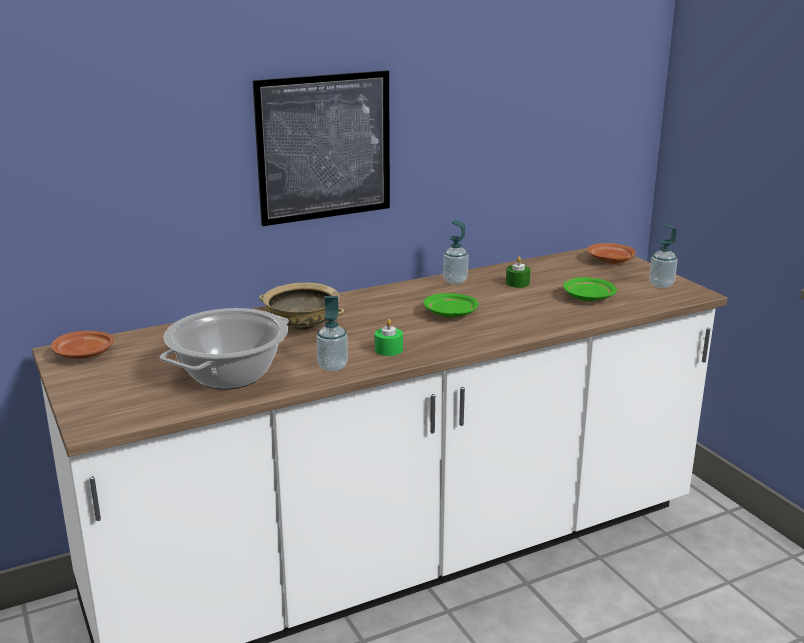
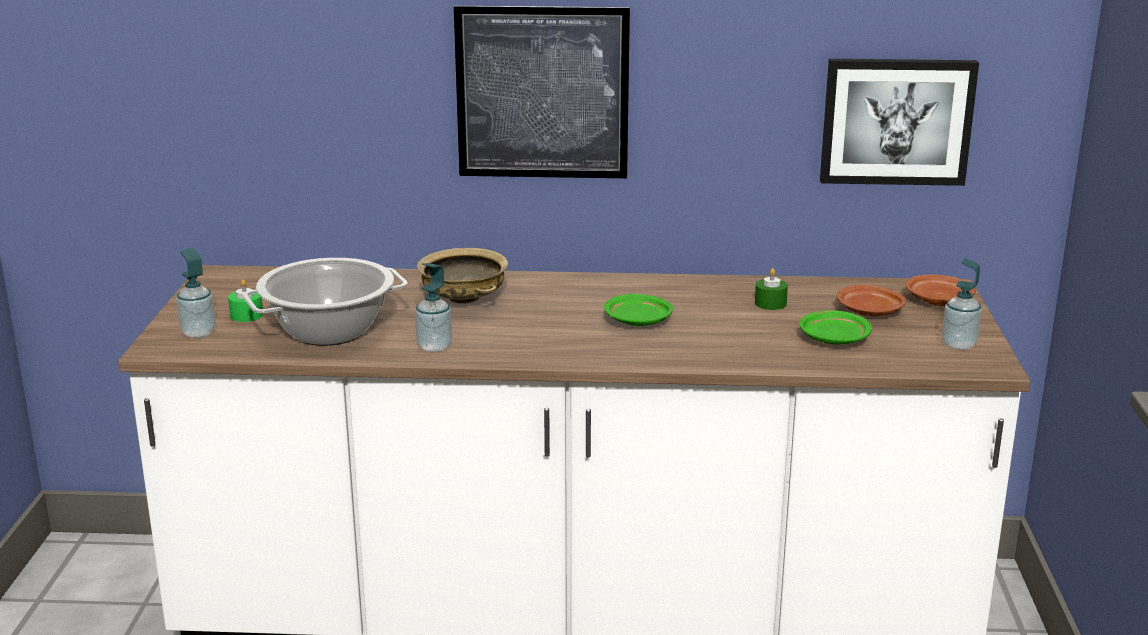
camera: 30 degrees right, 0 degrees up
brown plate [51,331,114,359] -> brown plate moved to [836,285,906,316]
green candle [375,319,403,356] -> green candle moved to [228,279,263,322]
soap dispenser [443,220,469,284] -> soap dispenser moved to [176,248,216,338]
none -> picture [820,59,979,186]

